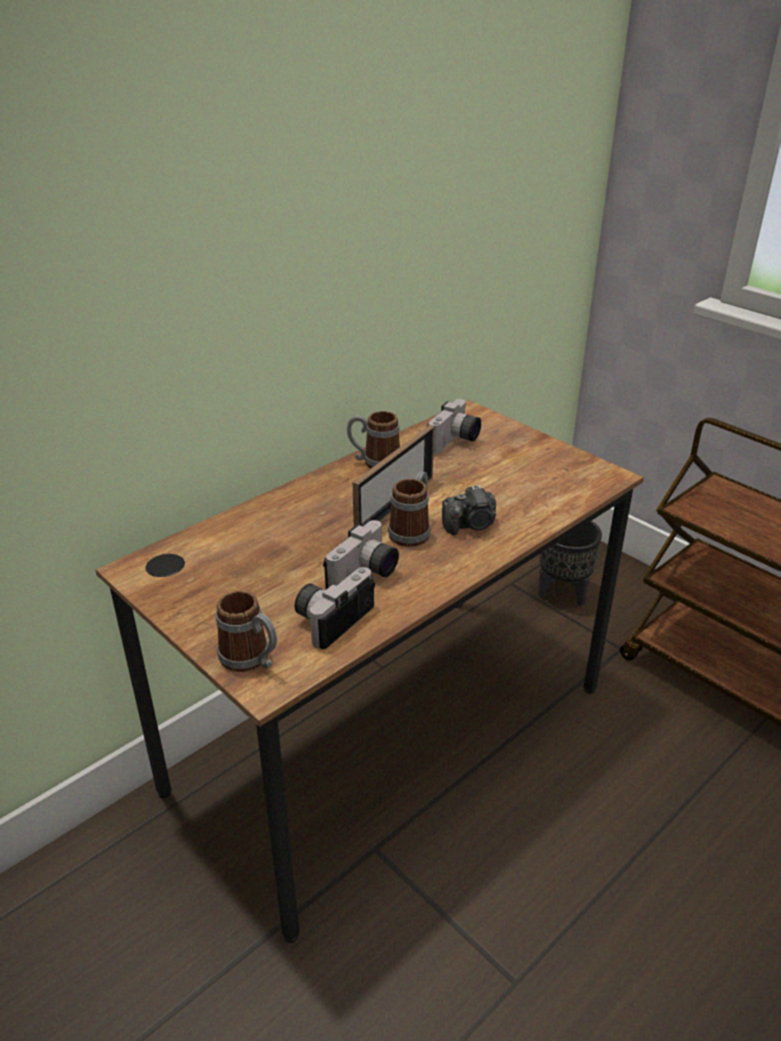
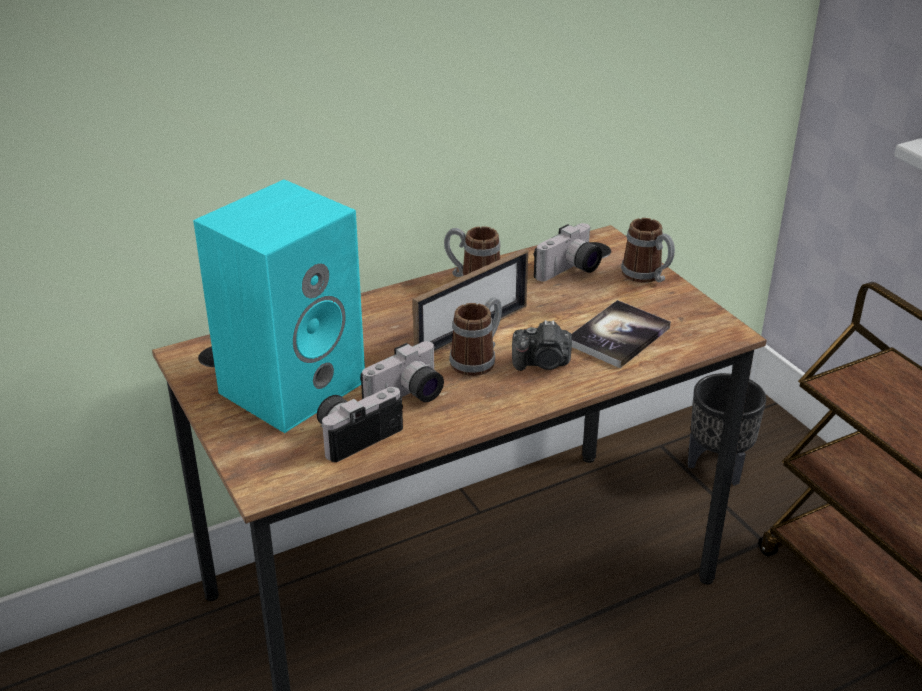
camera: 15 degrees right, 0 degrees up
mug [216,591,277,672] -> mug moved to [621,218,675,283]
none -> turquoise speaker [193,179,365,433]
none -> book [571,300,671,368]

